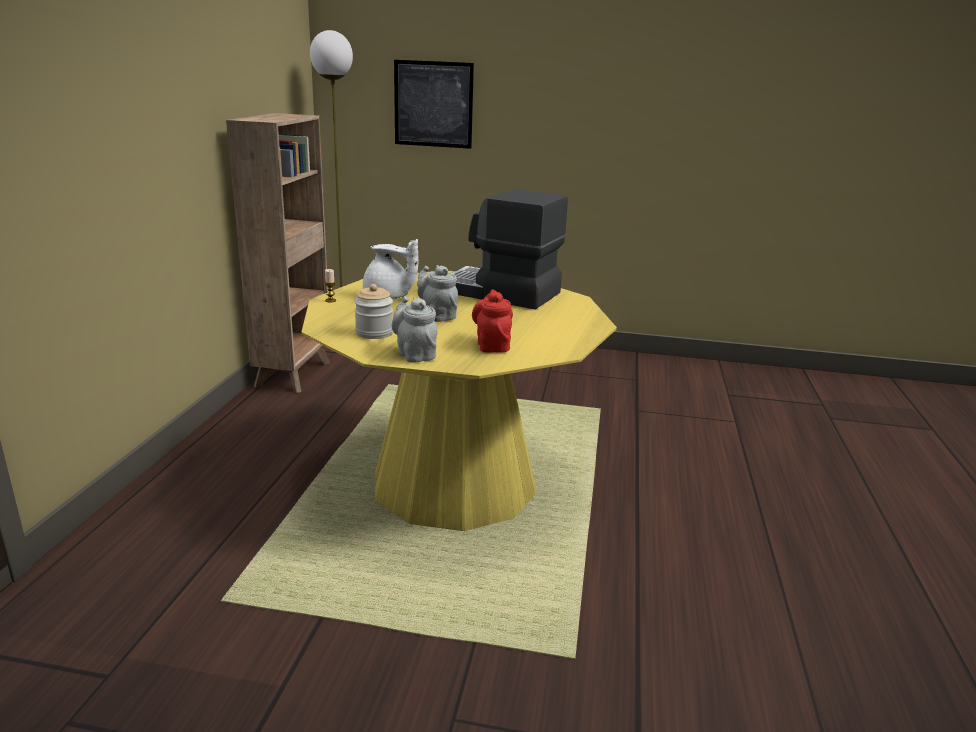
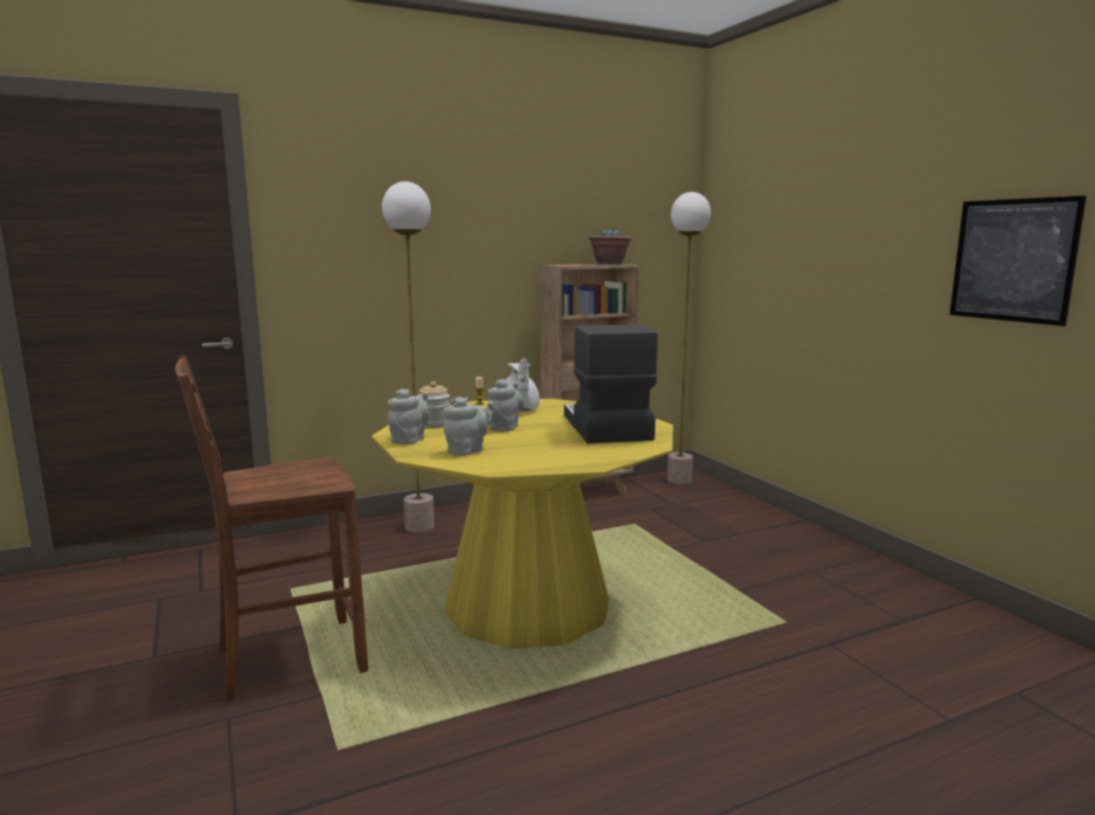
camera: 55 degrees right, 10 degrees down
picture [394,60,474,149] -> picture moved to [950,196,1086,326]
red teapot [472,289,513,353] -> grey teapot [443,397,494,456]
none -> brown chair [175,355,368,702]
none -> floor lamp [382,181,434,533]
none -> potted plant [589,228,632,264]

